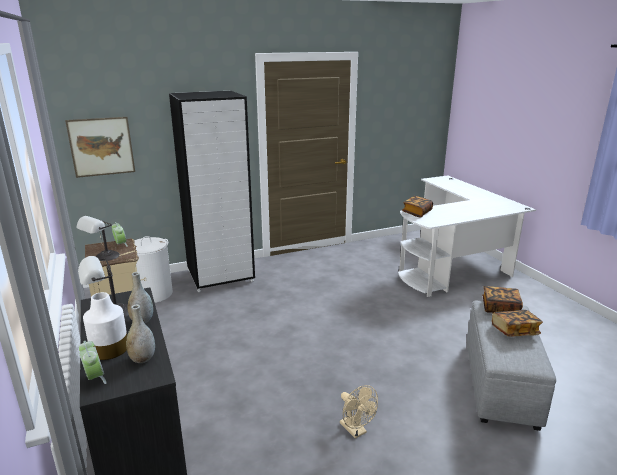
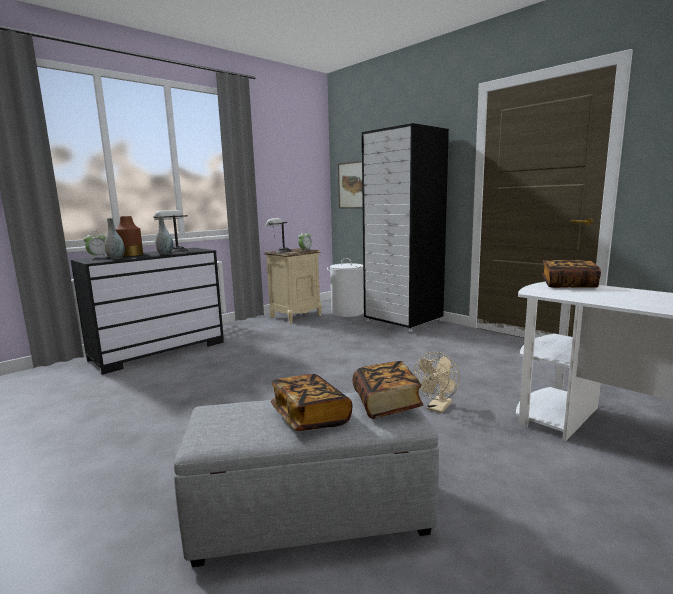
camera: 70 degrees right, 10 degrees down
white vase [83,292,127,360] -> brown vase [115,216,143,257]
beige fan [340,385,378,439] -> beige fan moved to [414,352,460,413]

